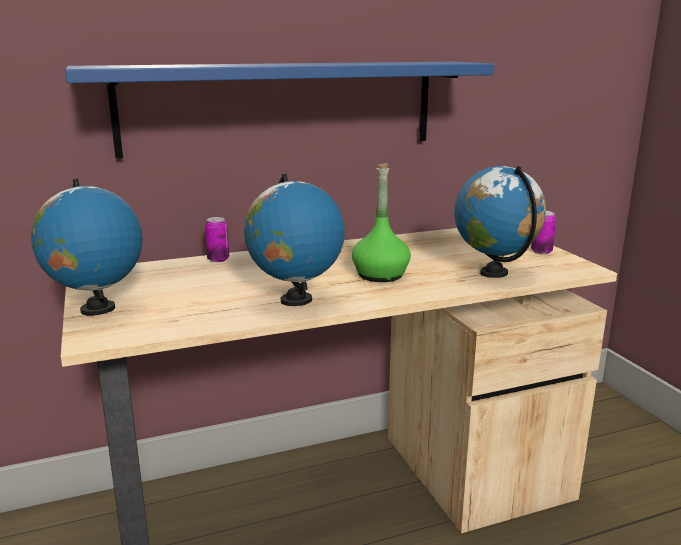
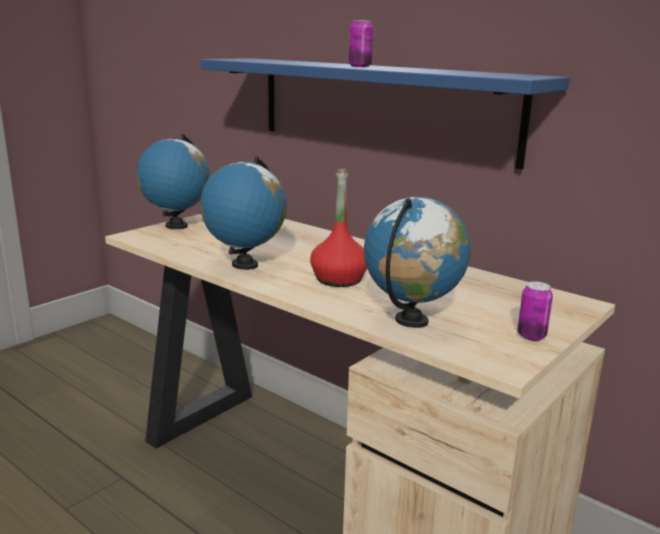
camera: 60 degrees right, 0 degrees up
can [205,217,229,262] -> can moved to [349,20,373,67]
green bottle [352,163,411,282] -> red bottle [310,169,367,287]

